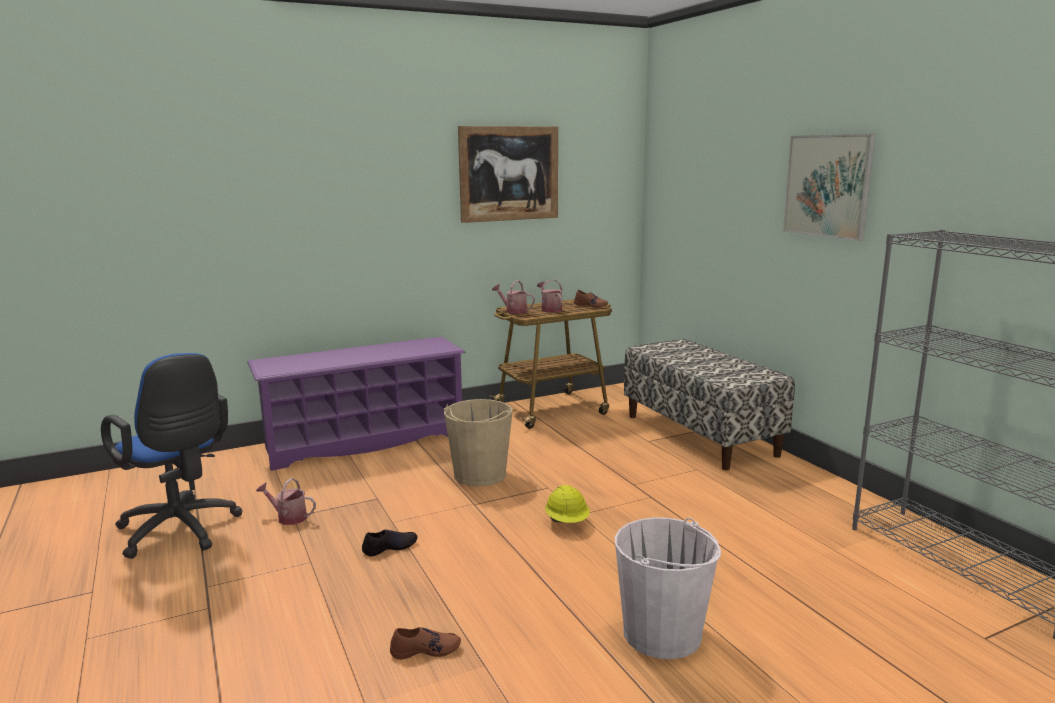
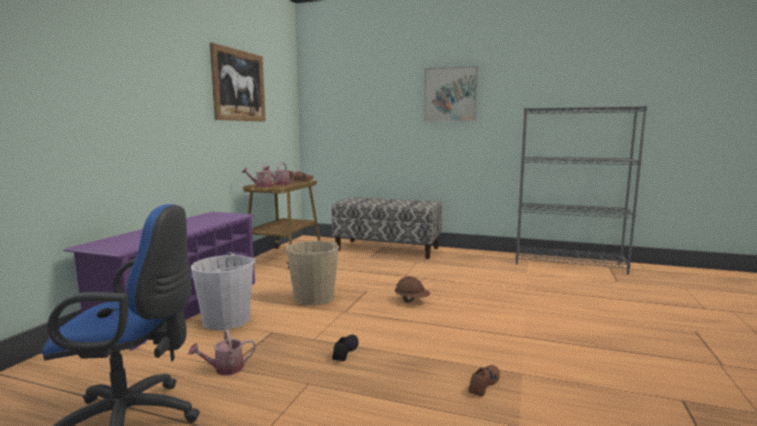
camera: 45 degrees left, 5 degrees down
yellow hard hat [545,485,590,523] -> brown hard hat [395,276,430,303]
white bucket [615,517,721,659] -> white bucket moved to [191,252,256,330]

